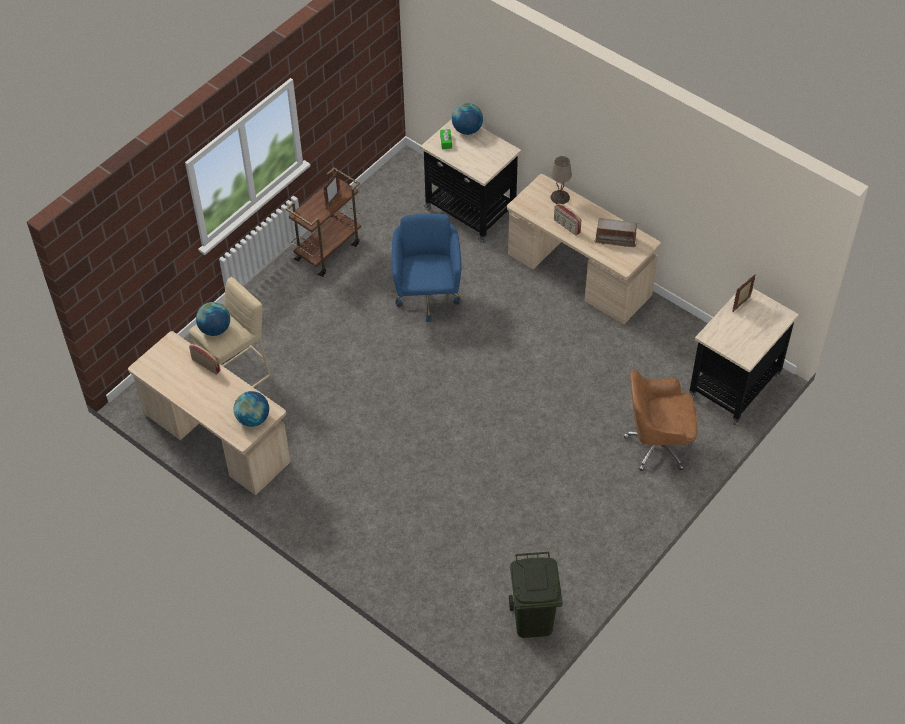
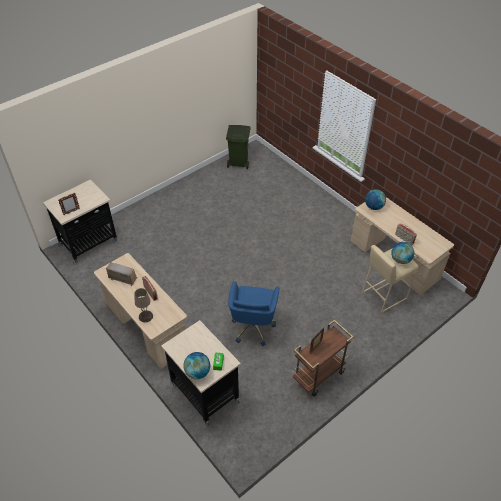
camera: 170 degrees left, 5 degrees down
brown office chair [624,370,698,471] -> none

